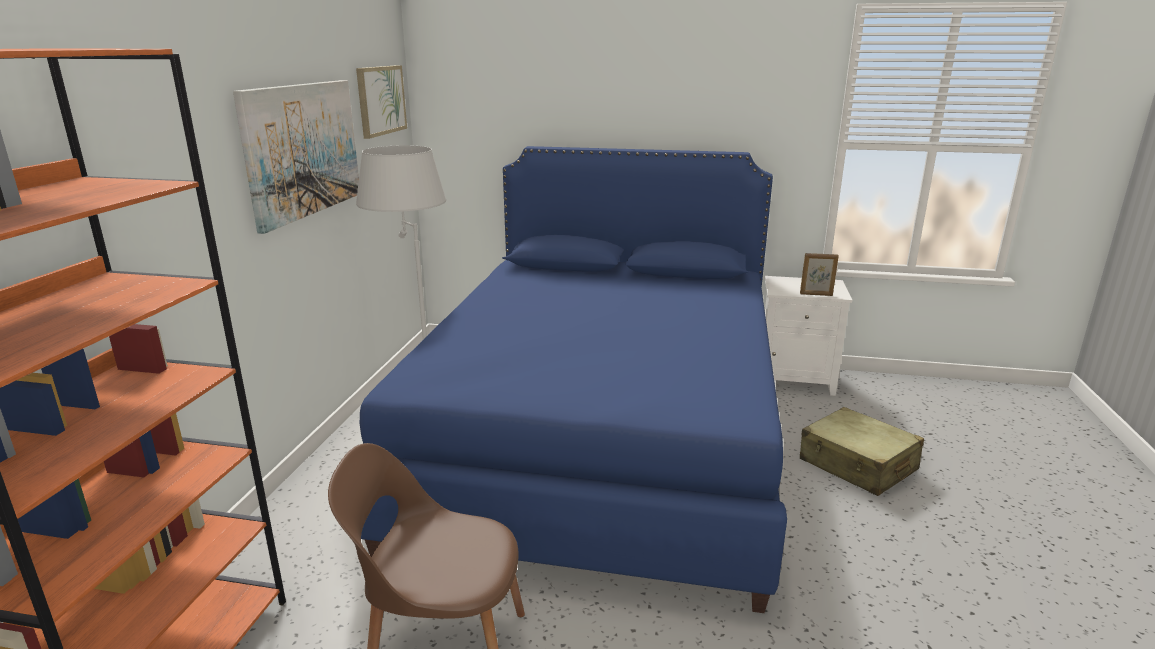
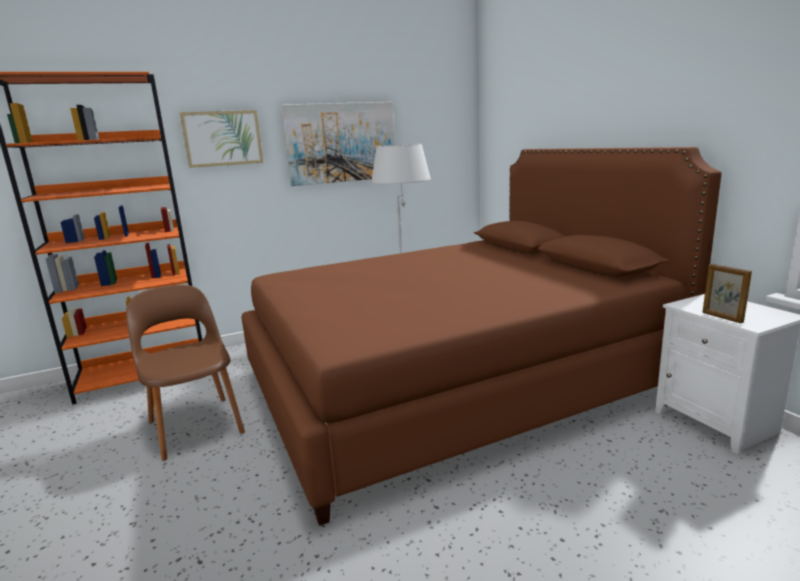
camera: 55 degrees right, 5 degrees down
picture [356,65,407,139] -> picture moved to [180,110,264,168]
blue bed [360,146,787,613] -> brown bed [241,147,722,526]
beige suitcase [800,407,924,496] -> none

